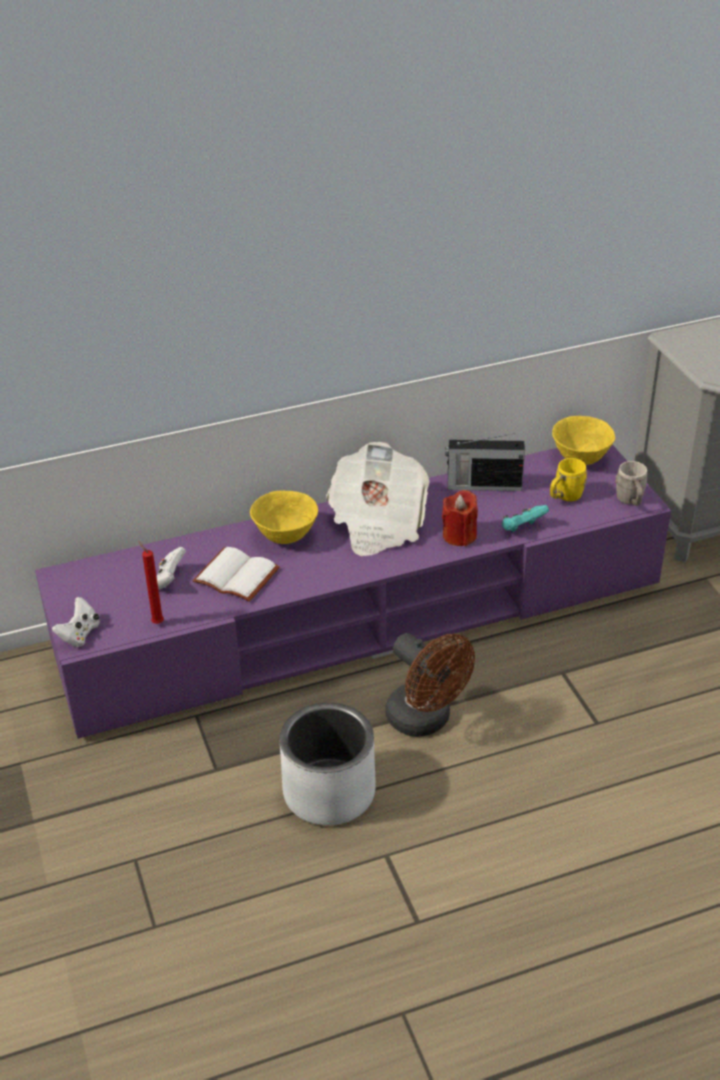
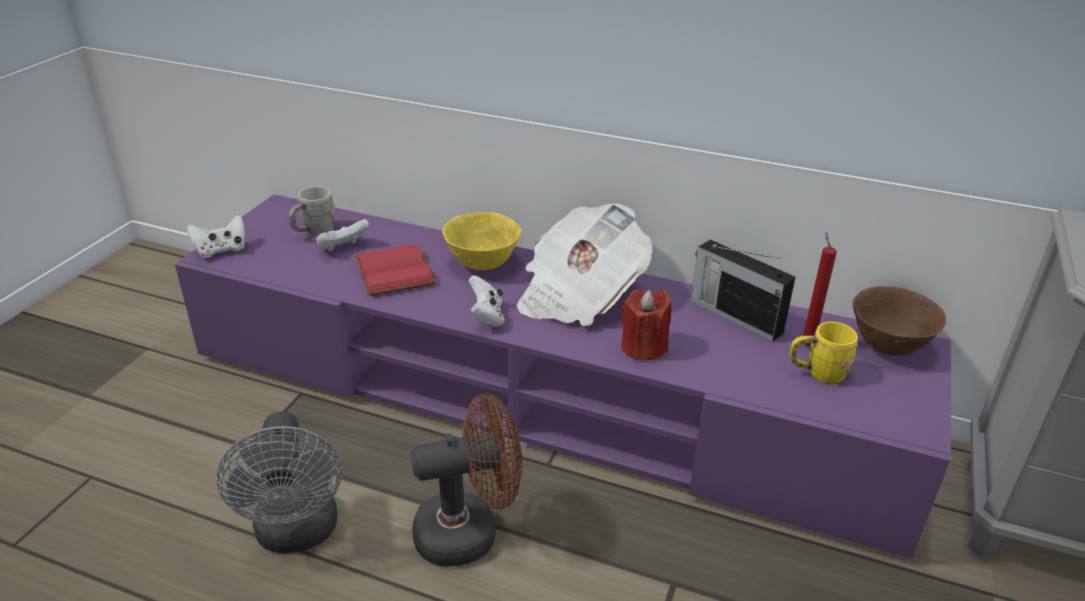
camera: 40 degrees right, 5 degrees down
red candle [138,541,164,624] -> red candle moved to [803,232,837,346]
white book [193,547,280,602] -> red book [354,244,437,296]
grey planter [280,703,376,825] -> grey fan [216,412,342,553]
brown fan [385,633,475,737] -> brown fan turned 105 degrees counterclockwise [411,394,522,567]
turquoise game controller [502,505,549,532] -> none
yellow bowl [552,416,615,465] -> brown bowl [853,286,946,356]
grey mug [615,461,648,506] -> grey mug moved to [288,186,335,235]
none -> white game controller [469,275,504,327]

